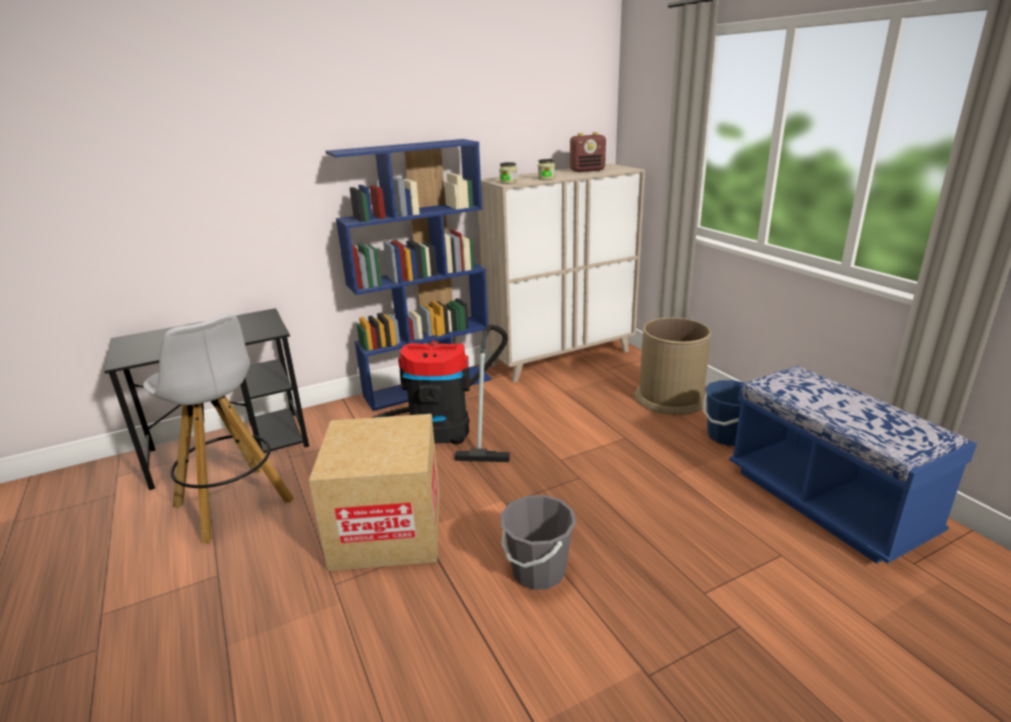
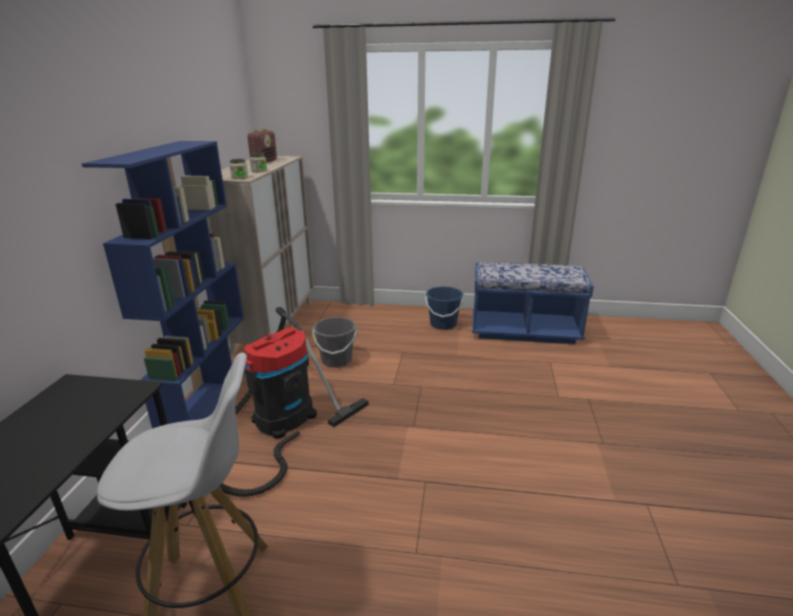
camera: 55 degrees left, 0 degrees up
cardboard box [309,414,440,571] -> none
grey bucket [500,495,576,590] -> grey bucket moved to [312,317,357,367]
brown trash can [635,318,711,415] -> none

